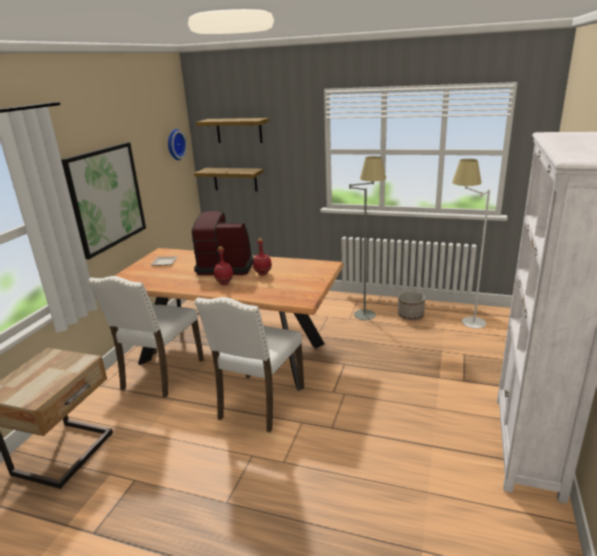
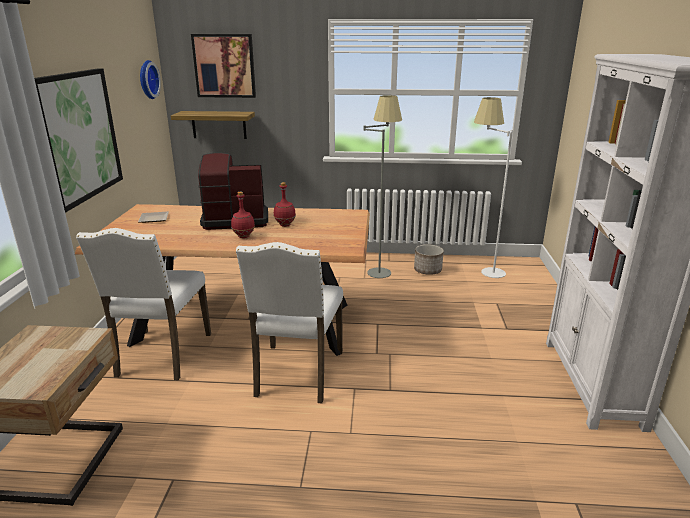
camera: 15 degrees left, 0 degrees up
shelf [196,118,269,143] -> picture [191,34,256,98]

